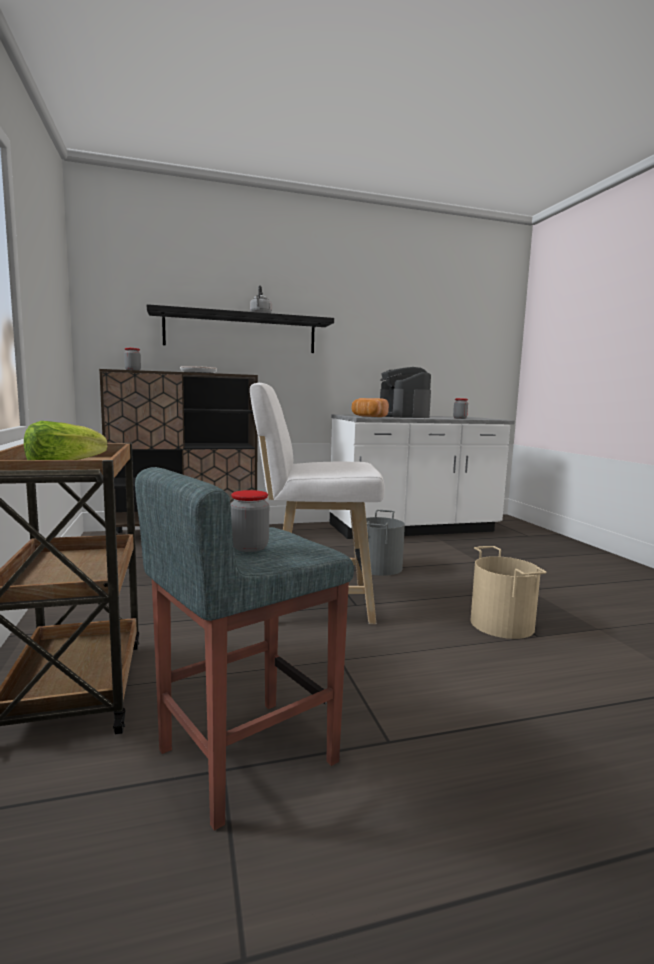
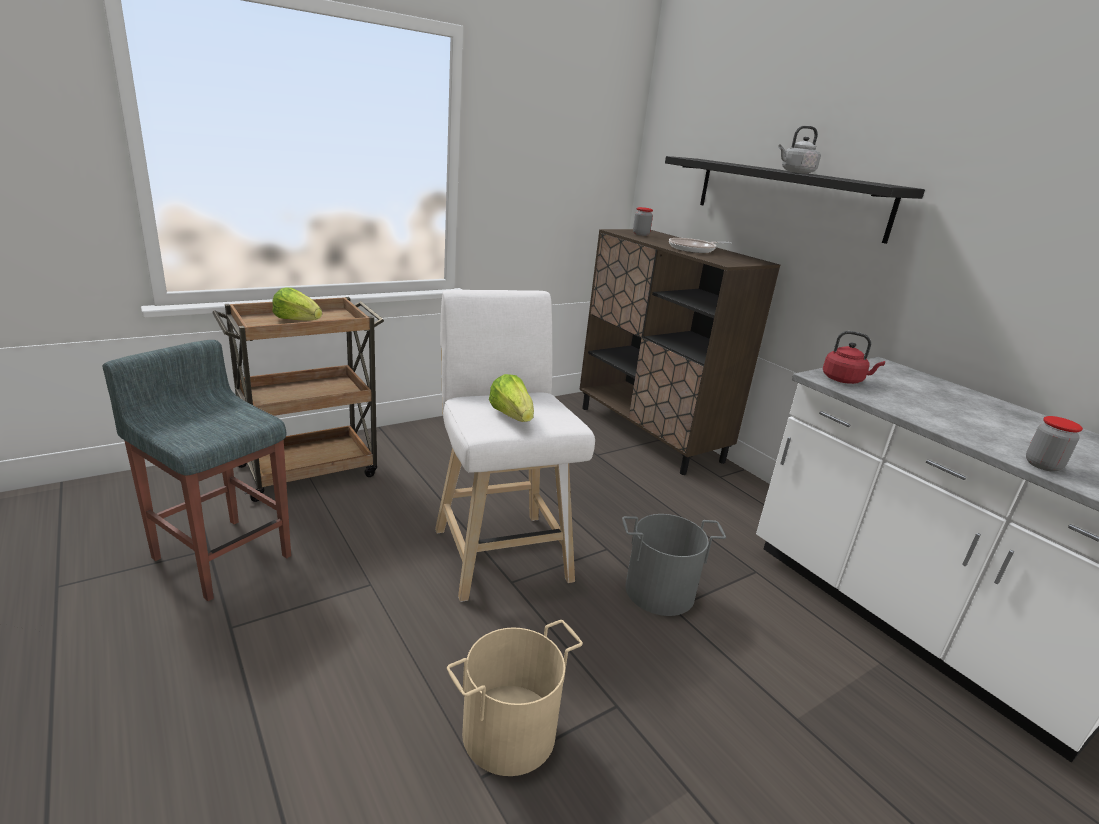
camera: 70 degrees right, 15 degrees up
jar [231,490,269,552] -> none
bread [352,398,389,417] -> red kettle [823,331,885,384]
coffee machine [380,367,431,418] -> none
none -> lettuce [489,374,534,422]

